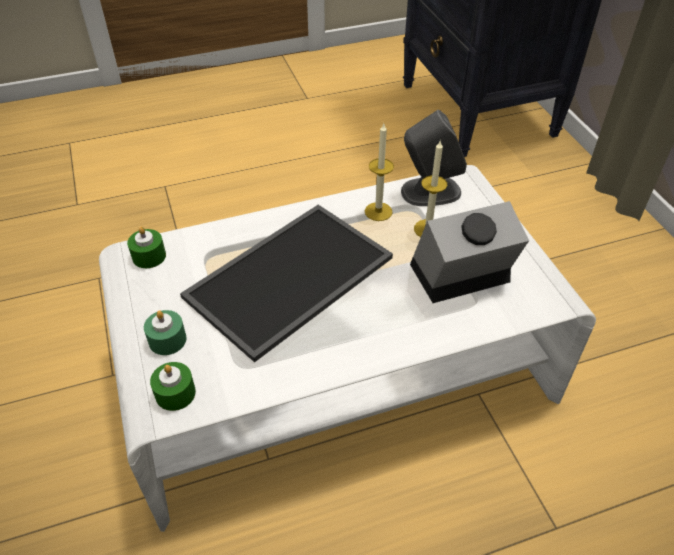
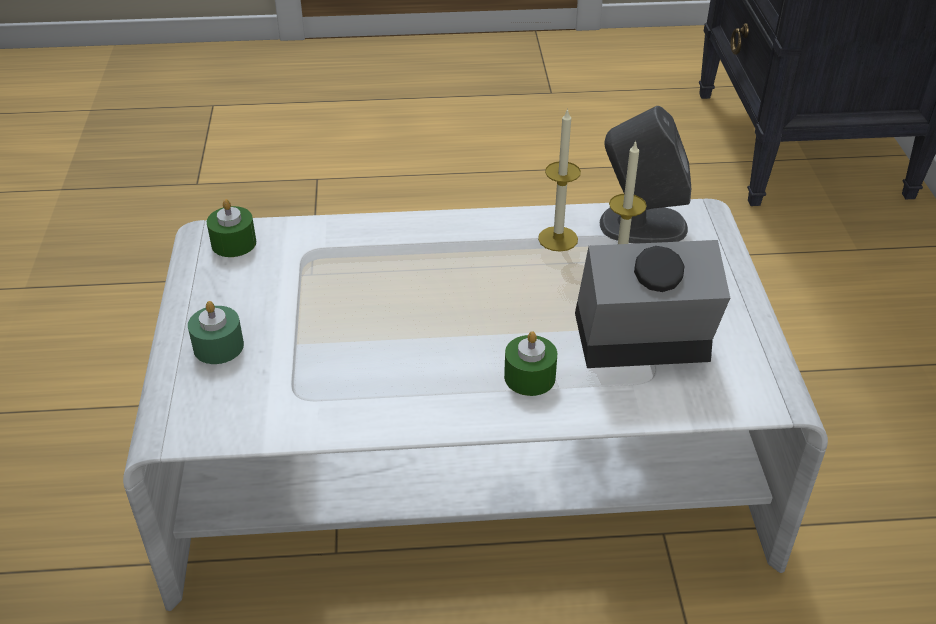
camera: 15 degrees right, 5 degrees down
green candle [150,362,196,411] -> green candle moved to [504,331,557,396]
tray [180,205,393,362] -> none

